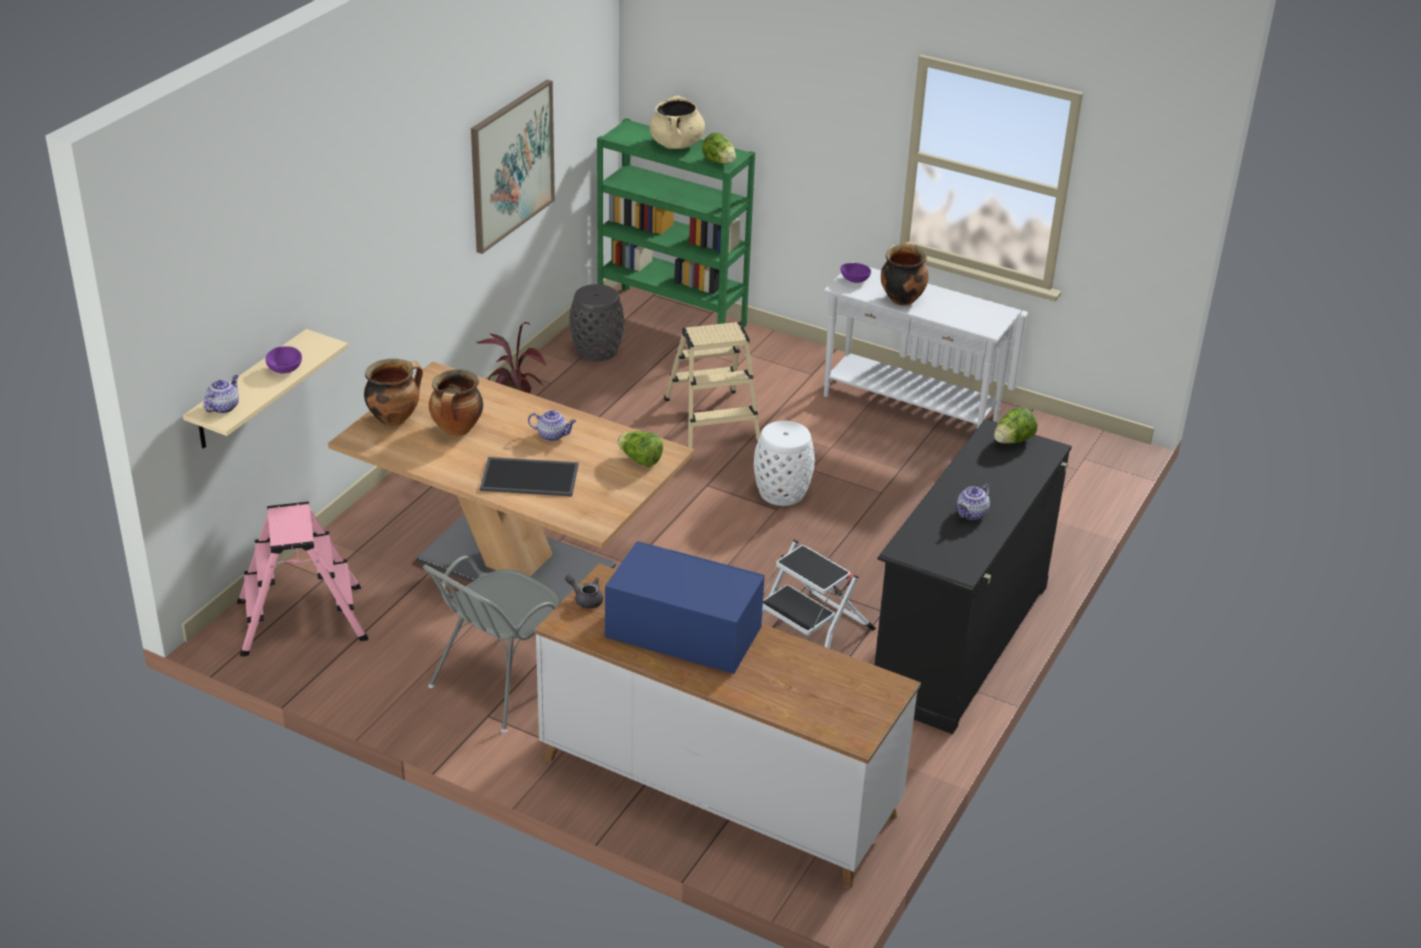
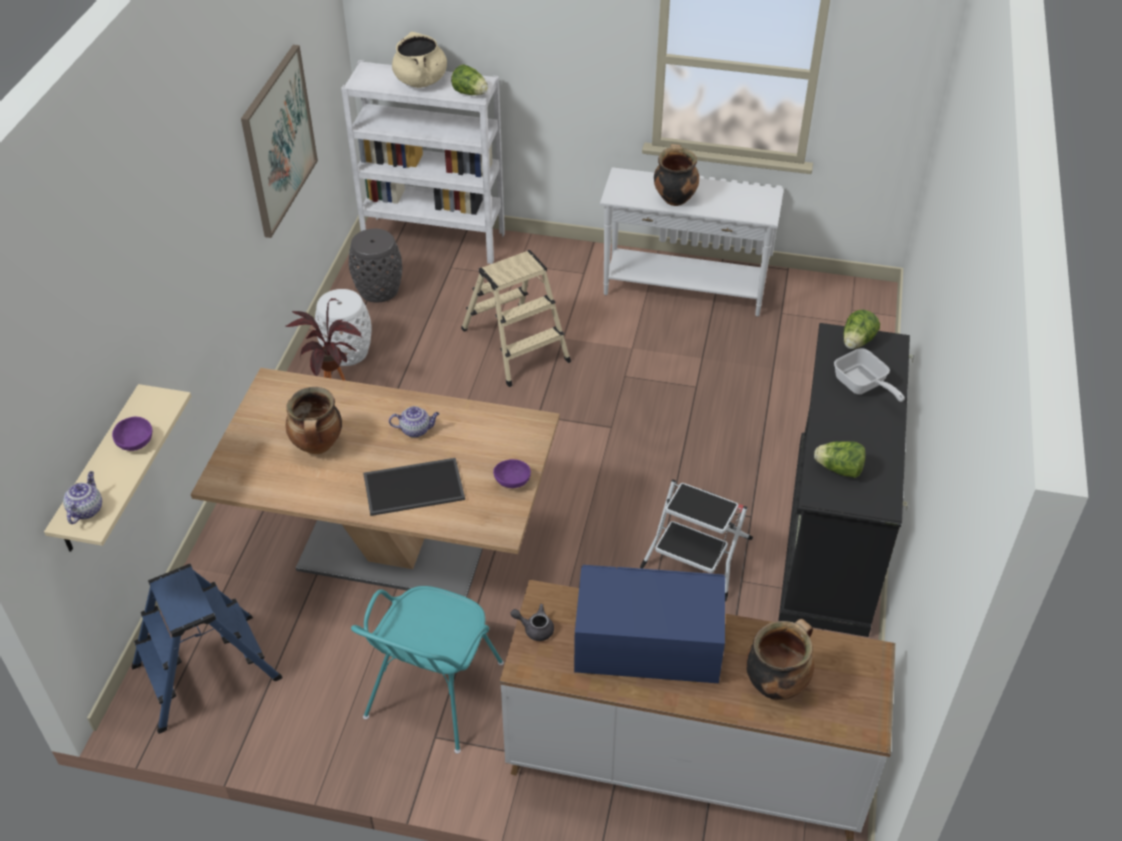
camera: 15 degrees left, 10 degrees up
pink step ladder [237,502,368,657] -> blue step ladder [132,563,283,734]
cooking pot [364,359,423,426] -> cooking pot moved to [746,619,814,700]
grey chair [423,556,561,733] -> turquoise chair [351,586,504,754]
green bookcase [597,118,755,328] -> white bookcase [341,60,505,264]
lettuce [617,431,663,467] -> lettuce moved to [814,441,866,478]
white stool [754,421,815,506] -> white stool moved to [315,289,372,366]
purple bowl [841,263,871,283] -> purple bowl moved to [493,459,531,488]
teapot [957,484,990,520] -> none
none -> frying pan [834,348,905,402]

